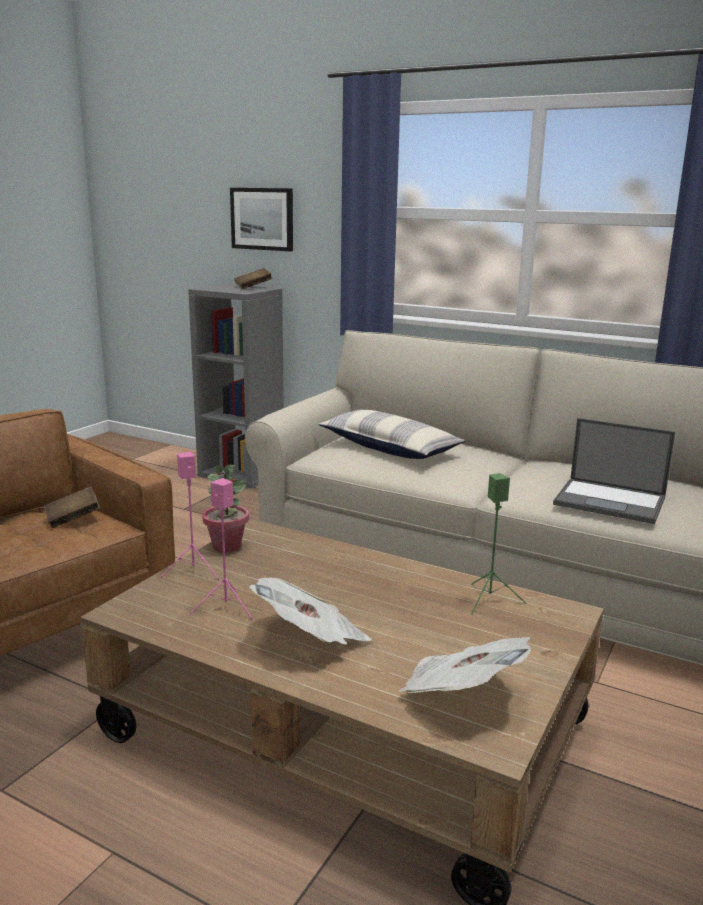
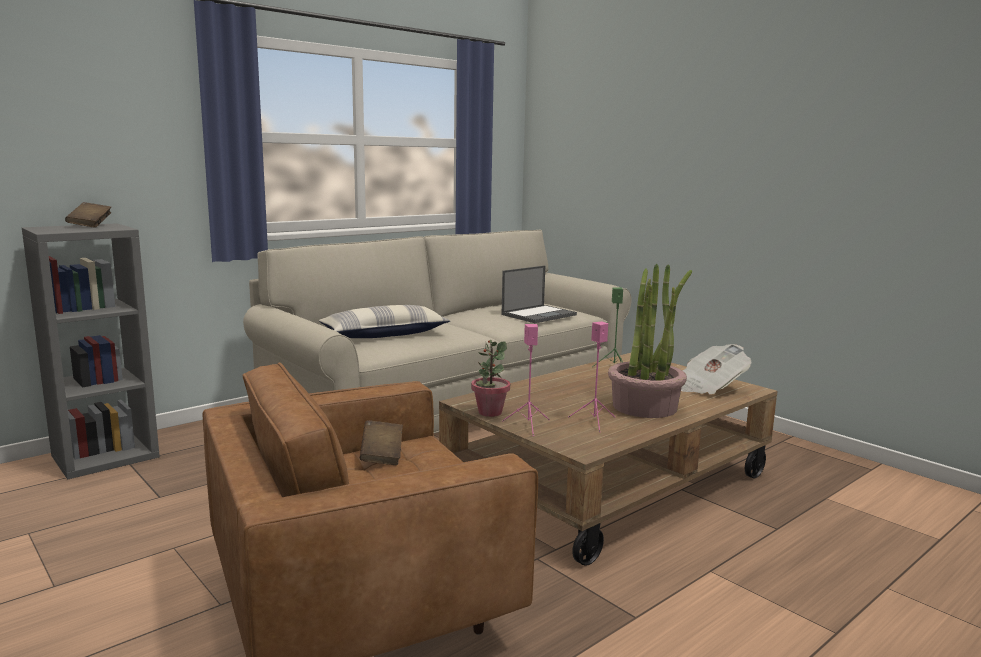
camera: 70 degrees left, 5 degrees down
picture [230,188,293,251] -> none
newspaper [249,577,372,645] -> potted plant [608,264,692,418]

